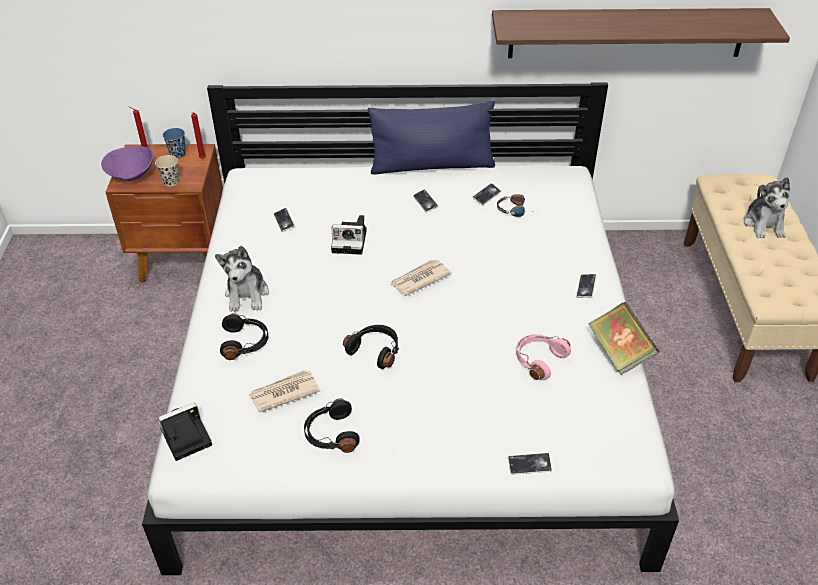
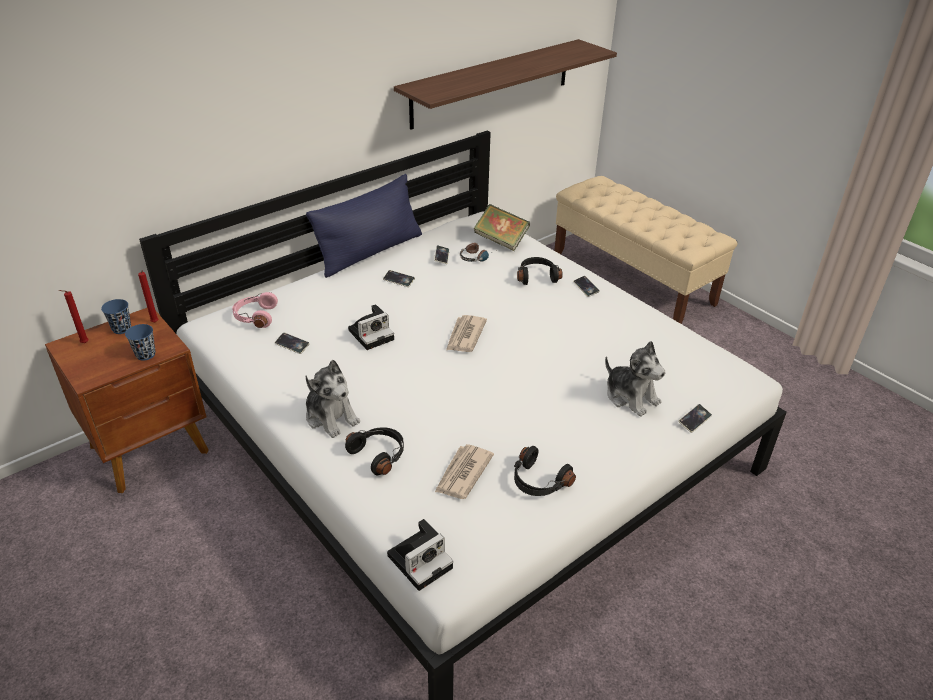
camera: 40 degrees left, 5 degrees down
purple bowl [101,146,153,181] -> none
beige cup [155,155,179,186] -> blue cup [125,324,155,361]
camera [158,402,212,461] -> camera turned 150 degrees counterclockwise [387,519,453,591]
black headphones [343,325,399,369] -> black headphones moved to [517,257,563,285]
pink headphones [516,334,571,380] -> pink headphones moved to [232,292,278,328]
book [588,302,659,375] -> book moved to [474,204,530,251]
plush toy [744,177,790,238] -> plush toy moved to [605,341,666,417]

